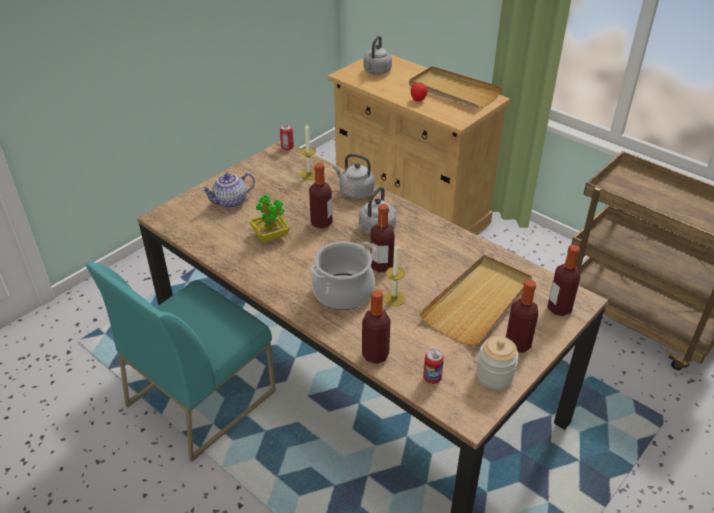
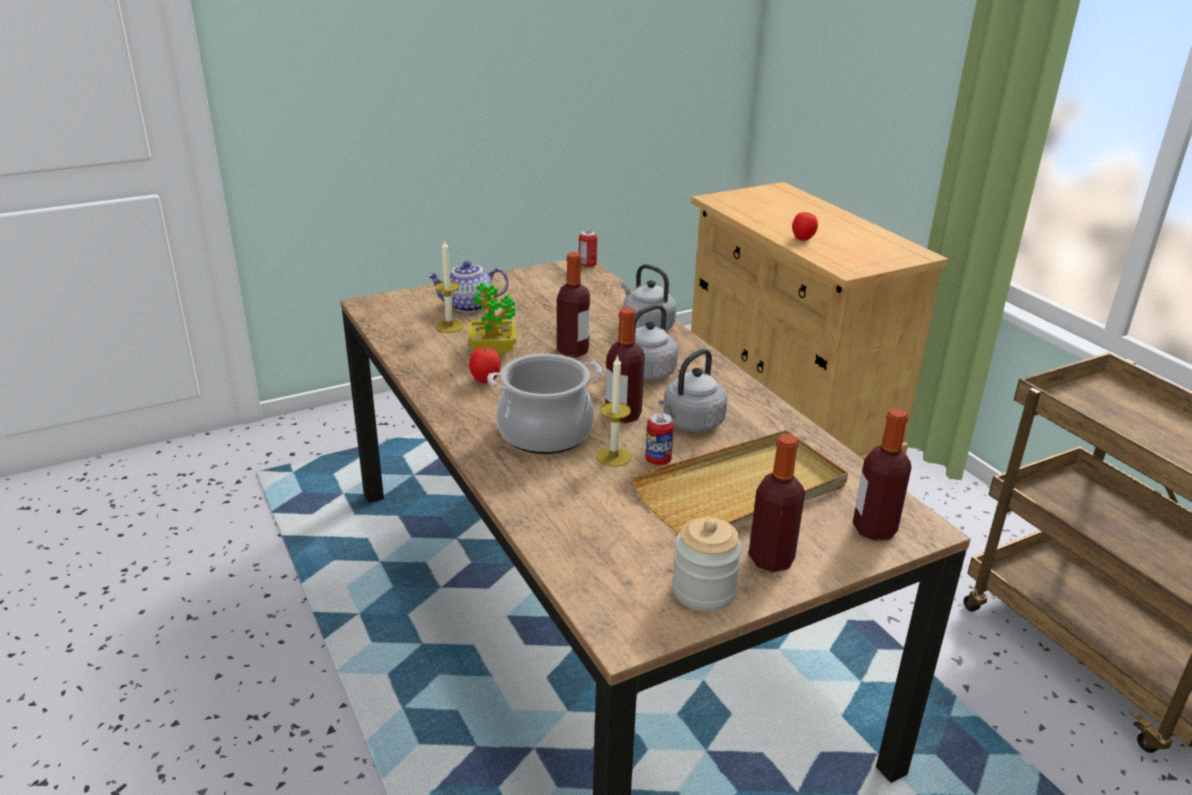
camera: 20 degrees right, 10 degrees down
turquoise chair [85,262,276,462] -> none
candle [300,124,316,180] -> candle moved to [435,239,464,333]
bottle [362,290,391,364] -> none
grey kettle [364,36,392,75] -> grey kettle moved to [659,349,728,432]
beige tray [409,66,503,108] -> none
can [423,349,444,384] -> can moved to [645,413,674,466]
none -> tomato [469,347,501,383]

